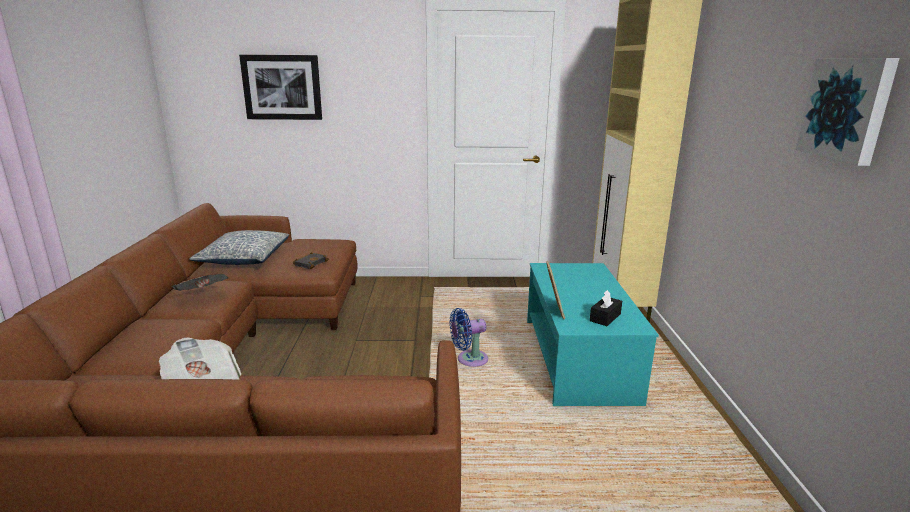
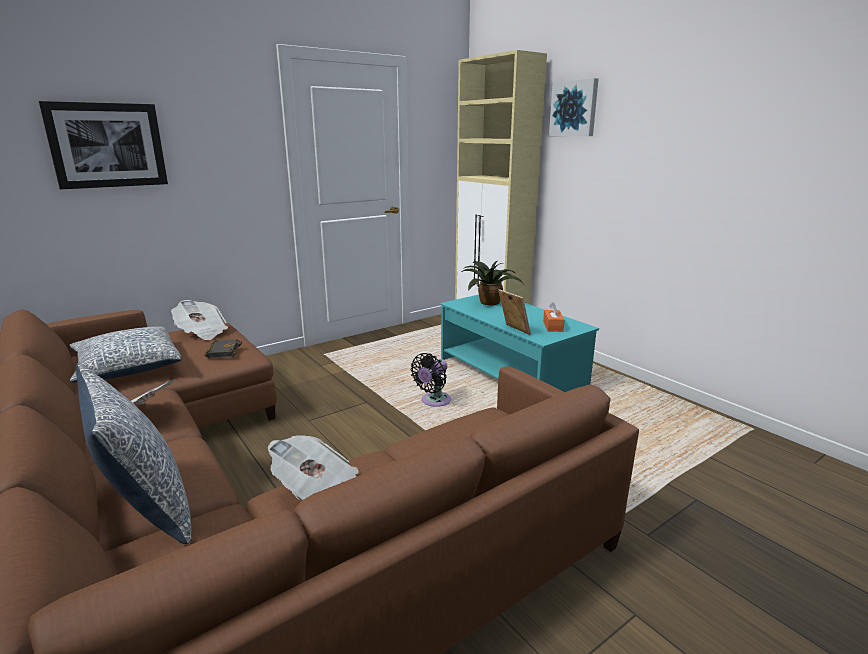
camera: 35 degrees left, 0 degrees up
blue fan [449,308,488,367] -> black fan [411,353,451,407]
black tissue box [590,290,622,326] -> orange tissue box [543,302,565,332]
picture [796,58,900,166] -> picture moved to [549,78,599,136]
none -> pillow [76,363,192,544]
none -> newspaper [171,300,228,340]
none -> potted plant [460,261,523,305]

